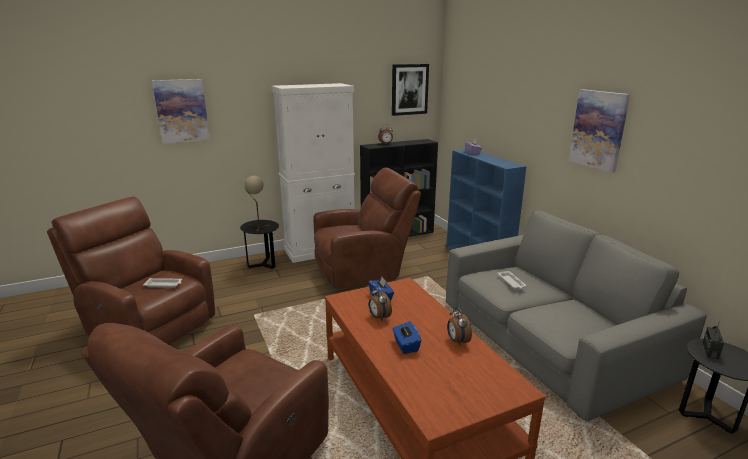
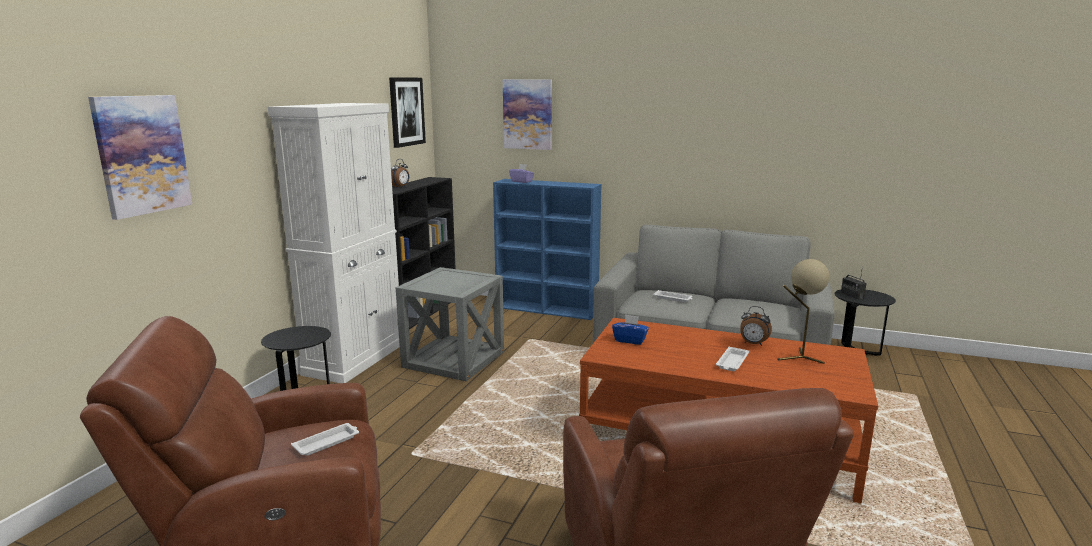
camera: 45 degrees left, 5 degrees down
beige table lamp [242,176,270,232] -> beige table lamp moved to [777,259,829,364]
brown armchair [313,168,421,289] -> grey side table [396,267,504,381]
alarm clock [369,286,392,321] -> none
blue tissue box [393,322,421,354] -> white tray [716,347,749,371]
picture [569,89,630,173] -> picture moved to [503,80,552,150]

